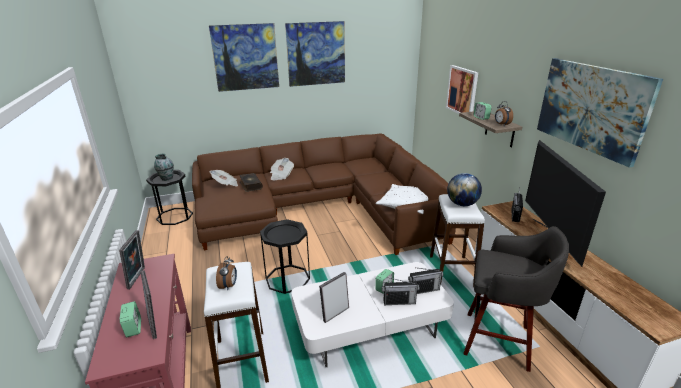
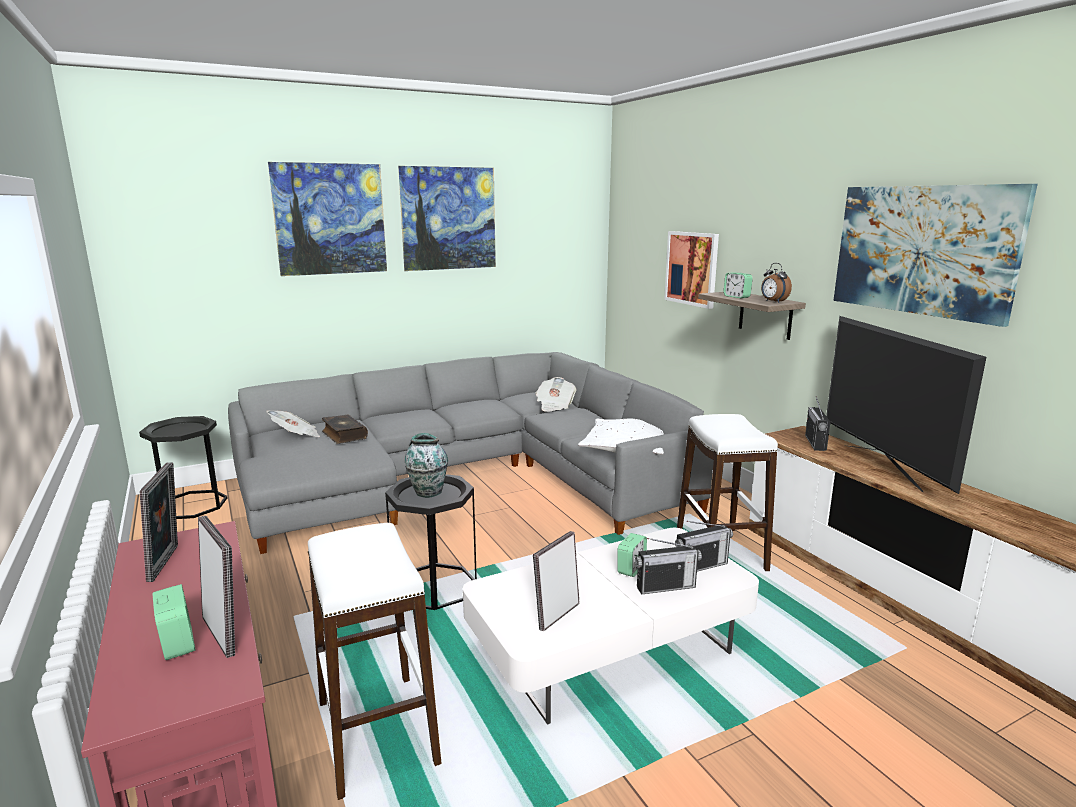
camera: 10 degrees left, 10 degrees down
vase [154,153,174,181] -> vase moved to [405,433,448,498]
brown sofa [192,134,456,255] -> grey sofa [228,352,714,554]
alarm clock [216,256,237,290] -> none
newspaper [270,158,294,180] -> newspaper moved to [536,377,576,412]
globe [447,173,482,206] -> none
grey stool [463,226,569,372] -> none

